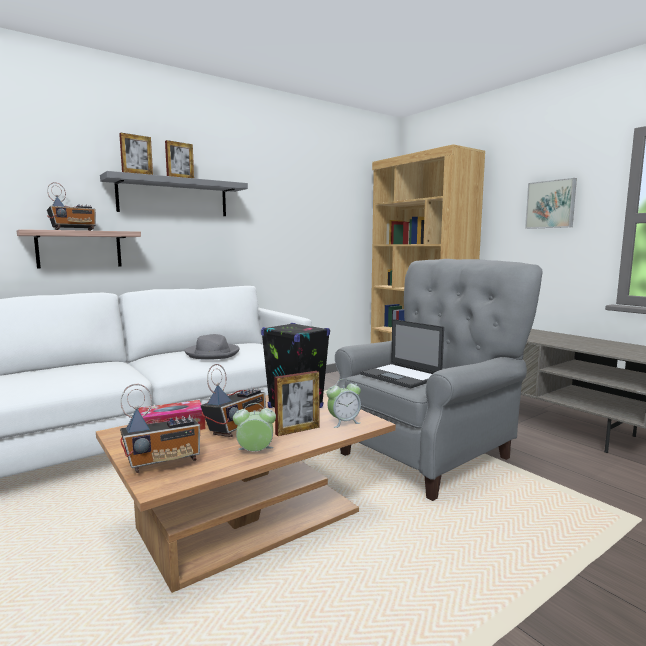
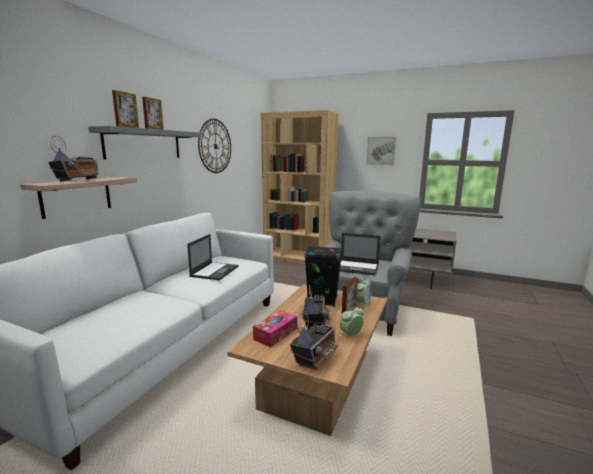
camera: 30 degrees left, 5 degrees up
grey hat [184,334,240,360] -> laptop [187,234,238,280]
none -> wall clock [198,119,231,173]

